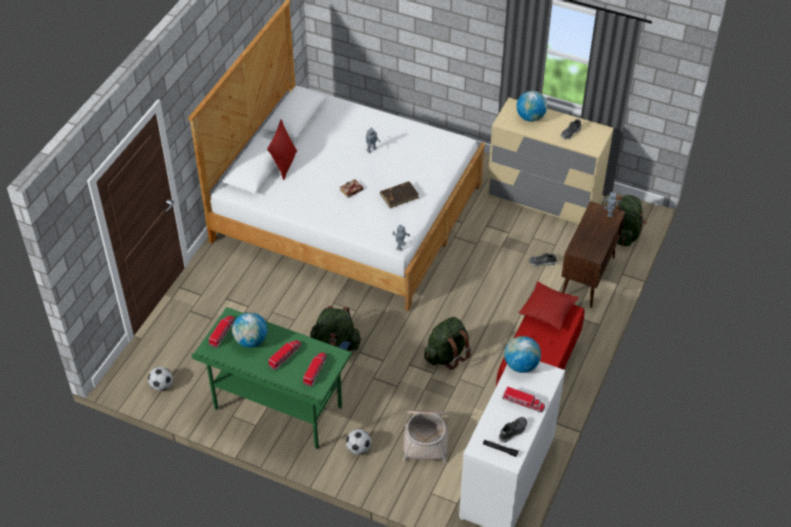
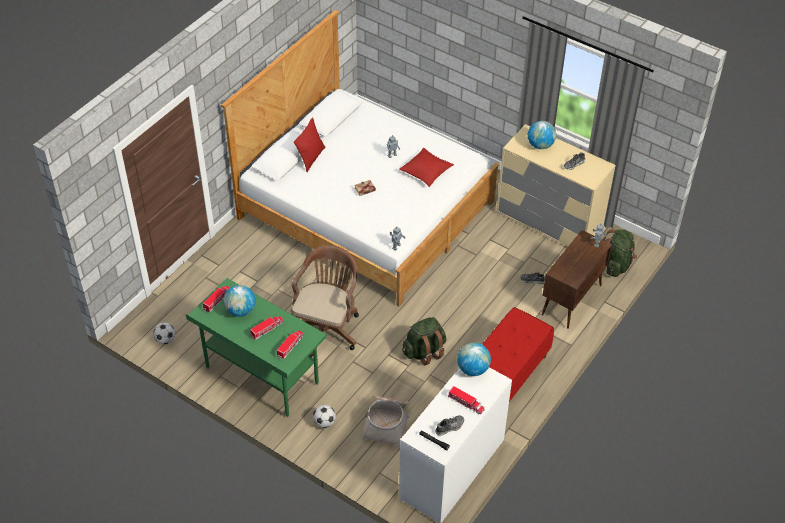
camera: 10 degrees right, 0 degrees up
green backpack [310,306,362,351] -> brown office chair [291,245,359,357]
brown book [380,181,419,208] -> none
red pillow [518,281,579,330] -> red pillow moved to [399,148,454,187]

